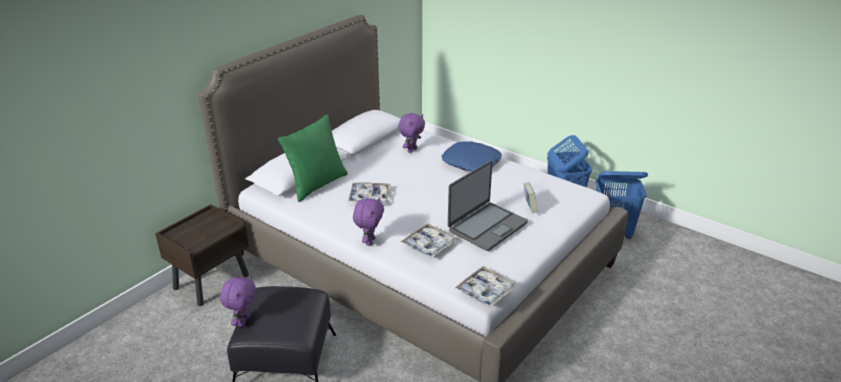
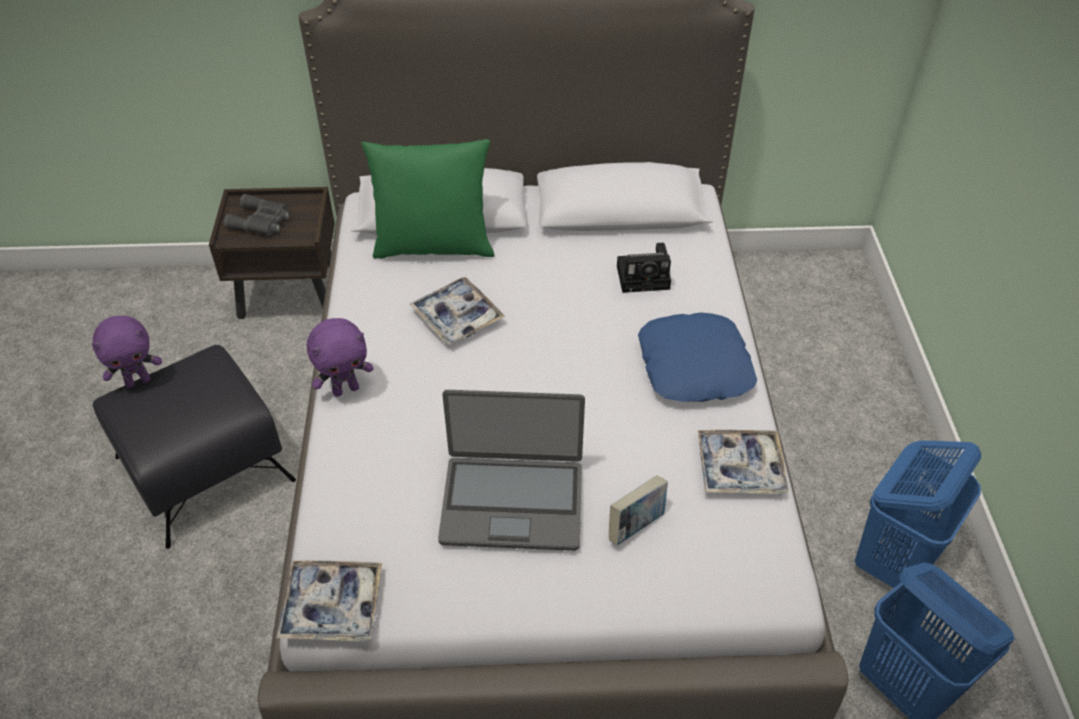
camera: 50 degrees right, 15 degrees up
purple plush toy [398,113,425,153] -> camera [617,243,671,293]
tray [401,223,457,258] -> tray moved to [698,430,789,494]
none -> grey binoculars [224,194,290,235]

